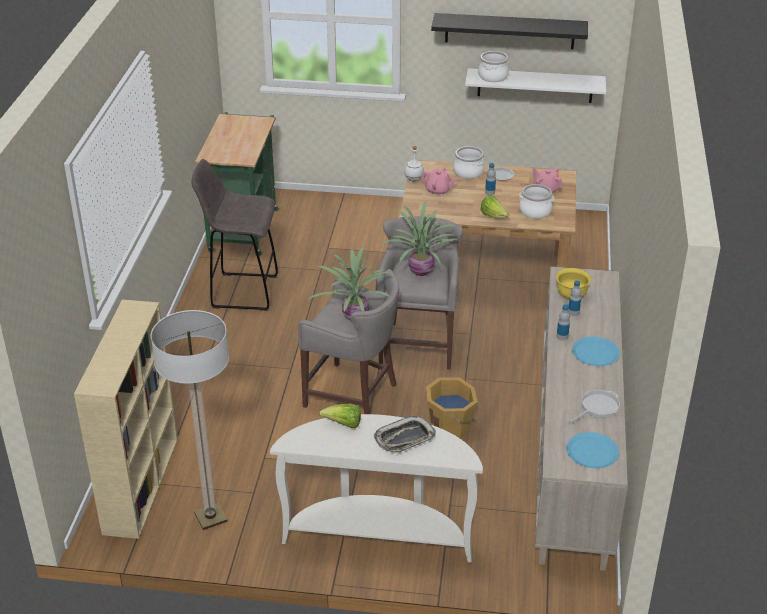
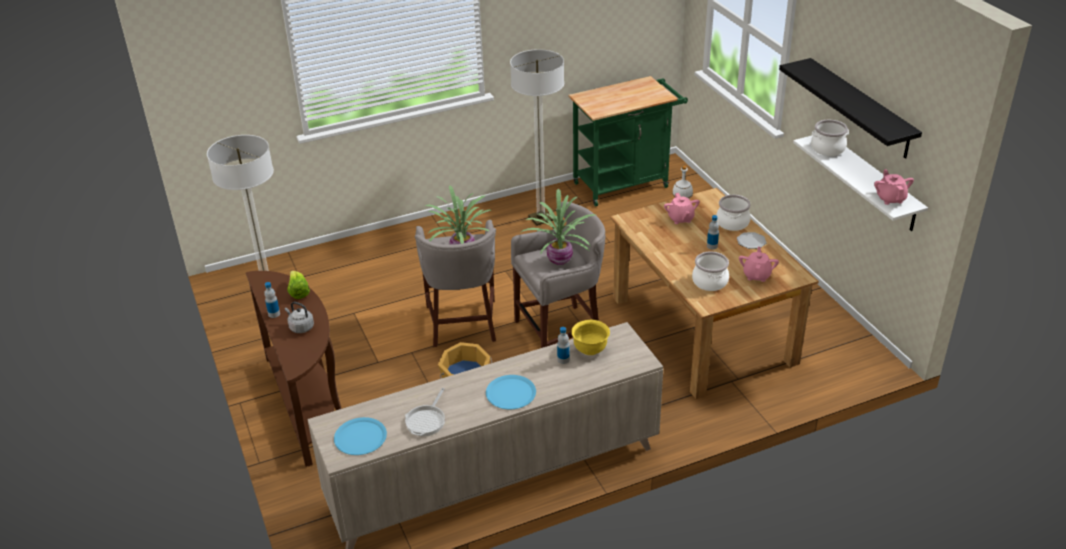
camera: 60 degrees right, 0 degrees up
beige bookcase [74,300,178,539] -> none
grey stool [192,159,278,311] -> floor lamp [510,49,564,226]
white console table [270,414,483,563] -> brown console table [246,271,342,467]
tray [374,416,436,453] -> grey kettle [285,302,314,333]
lettuce [481,195,509,218] -> none
bottle [556,304,570,341] -> bottle moved to [264,282,280,318]
frying pan [568,390,620,424] -> frying pan turned 90 degrees clockwise [405,388,445,436]
none -> pink teapot [874,169,914,205]

